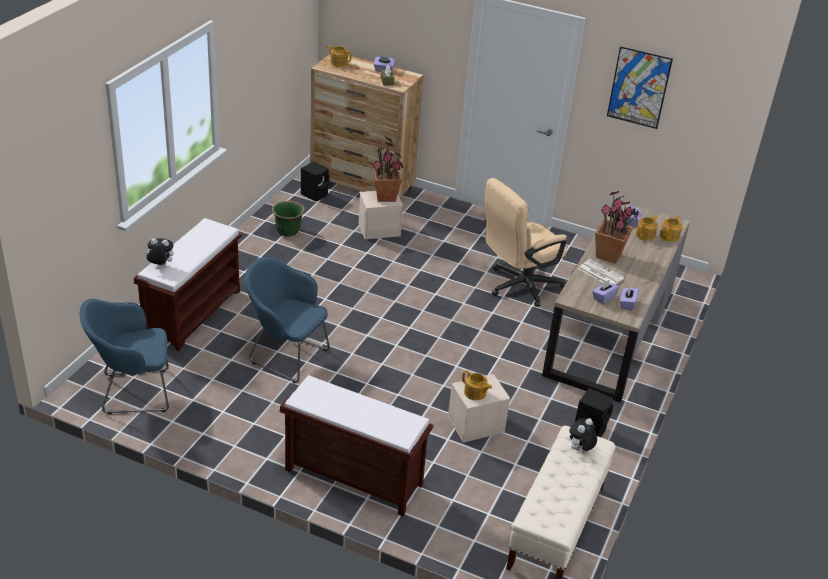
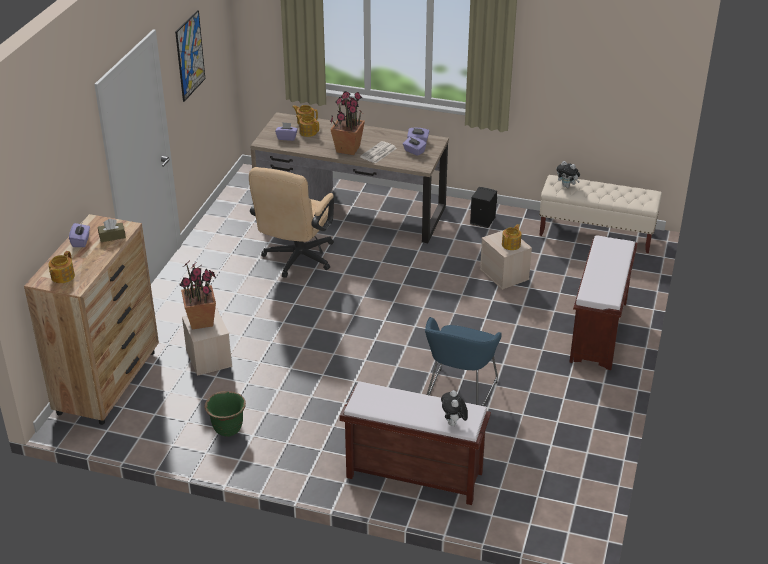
camera: 95 degrees left, 0 degrees up
blue armchair [79,299,169,414] -> none
black speaker [301,162,330,201] -> none
beige office chair [484,178,567,307] -> beige office chair turned 60 degrees clockwise [249,167,334,278]

